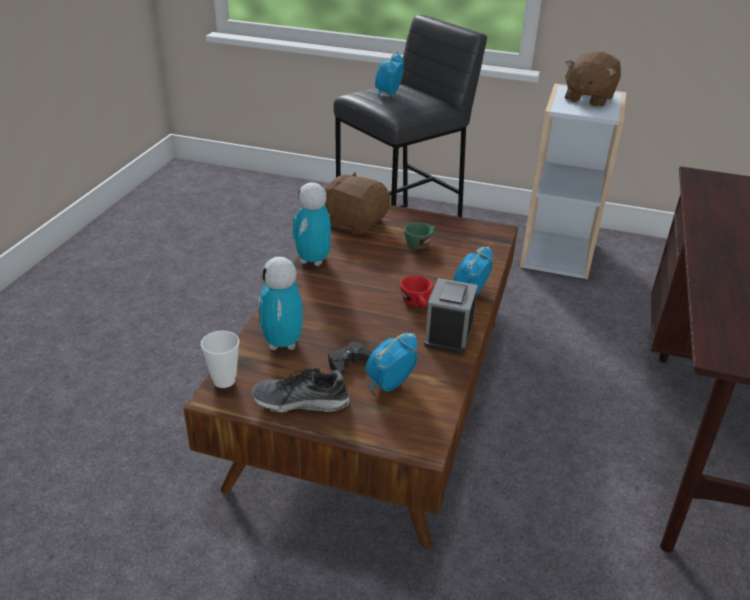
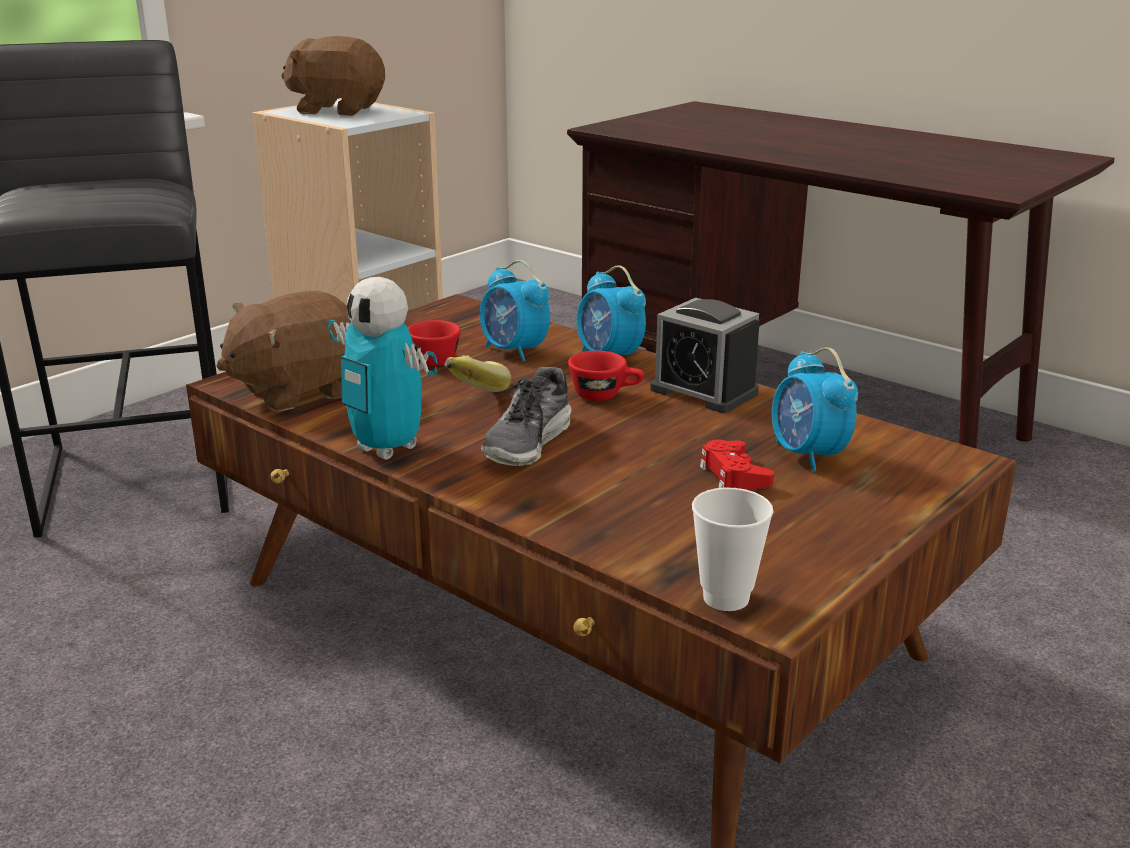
camera: 65 degrees left, 10 degrees down
shoe [252,368,349,412] -> shoe moved to [481,367,572,466]
toy robot [259,257,303,350] -> none
black game controller [328,341,372,376] -> red game controller [700,440,774,490]
alarm clock [375,51,404,97] -> alarm clock moved to [480,260,550,361]
green cup [404,222,436,249] -> red cup [408,320,461,367]
brown plush toy [565,52,621,108] -> brown plush toy turned 135 degrees clockwise [281,36,385,116]
none -> banana [445,355,511,392]

